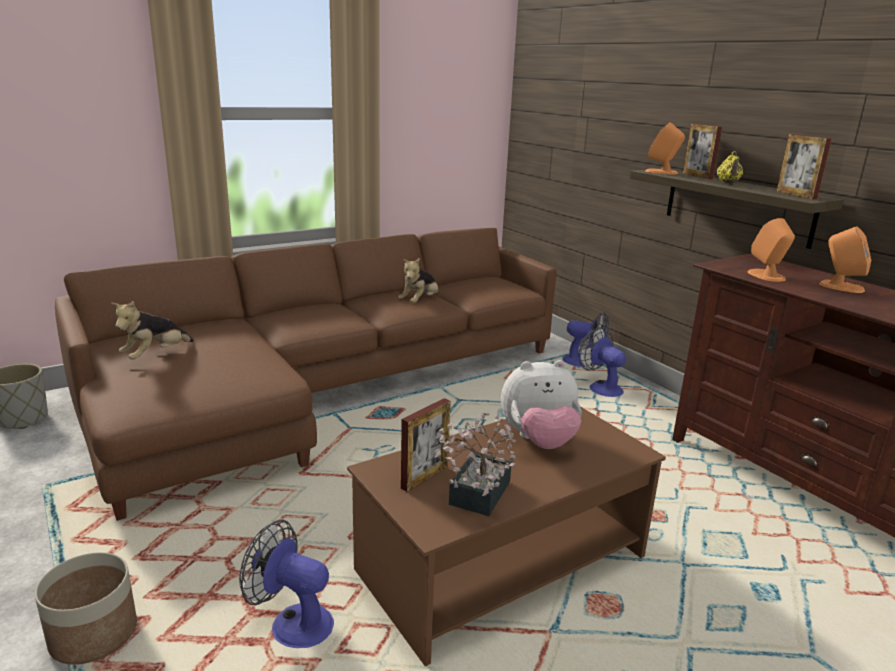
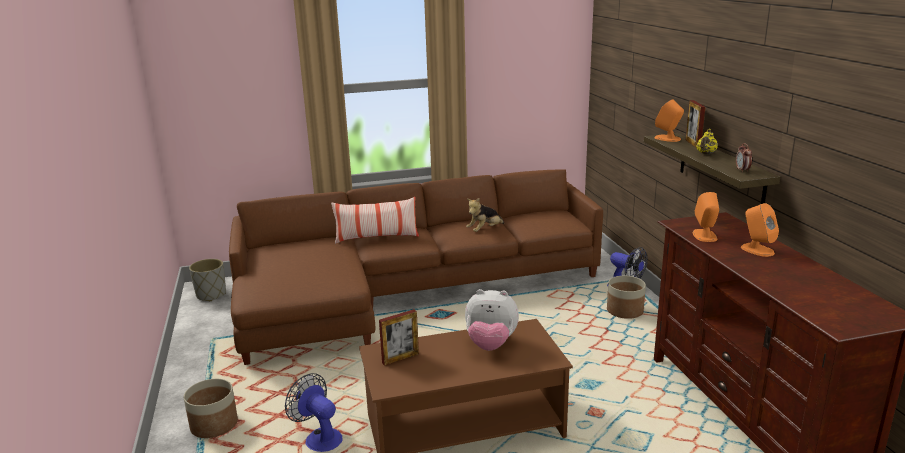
camera: 20 degrees right, 0 degrees up
plush toy [111,301,194,360] -> none
potted plant [435,413,516,516] -> none
fan [579,327,626,397] -> planter [607,276,646,319]
picture frame [776,134,832,199] -> alarm clock [736,143,752,173]
none -> pillow [331,197,419,244]

